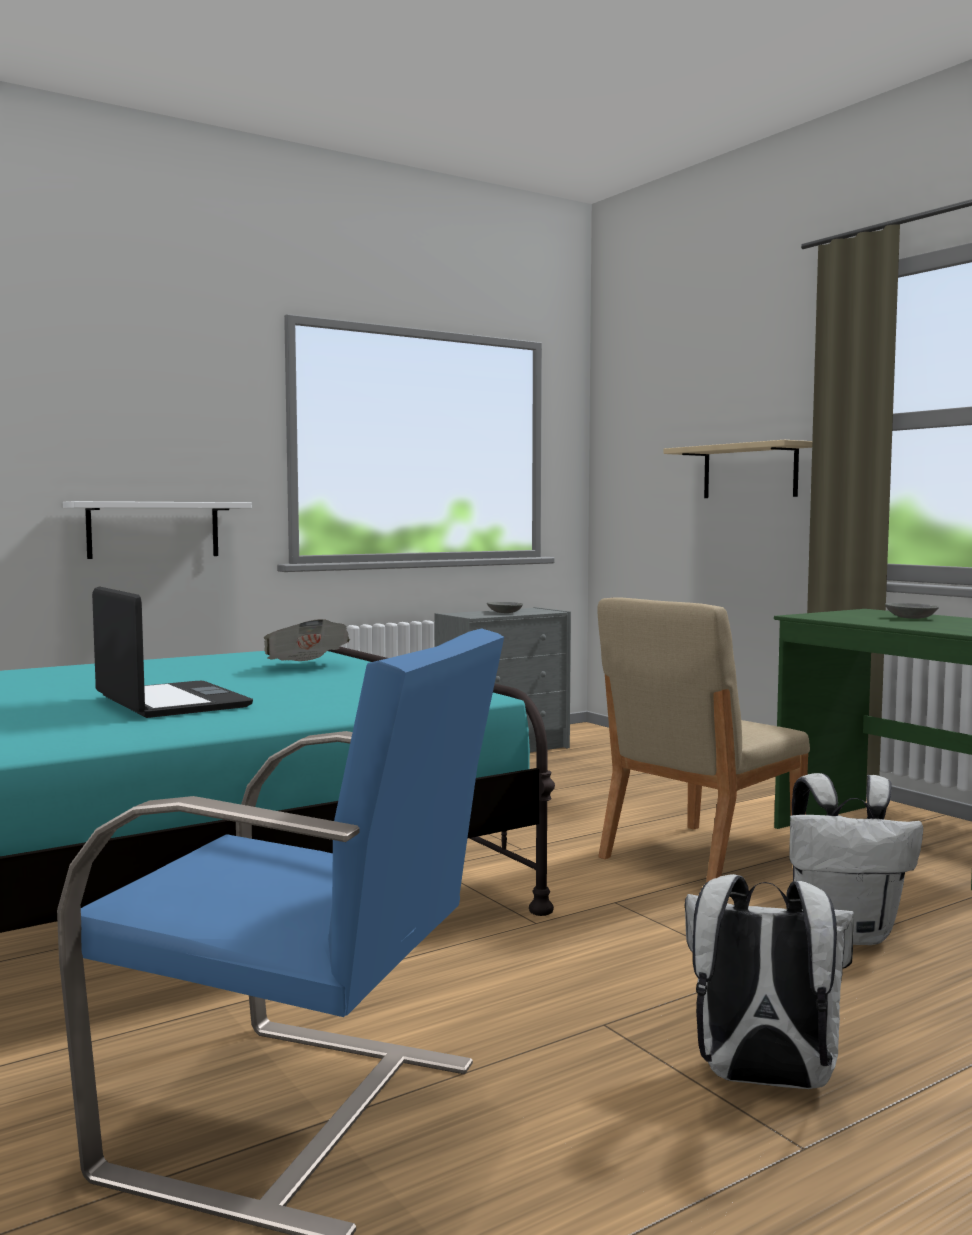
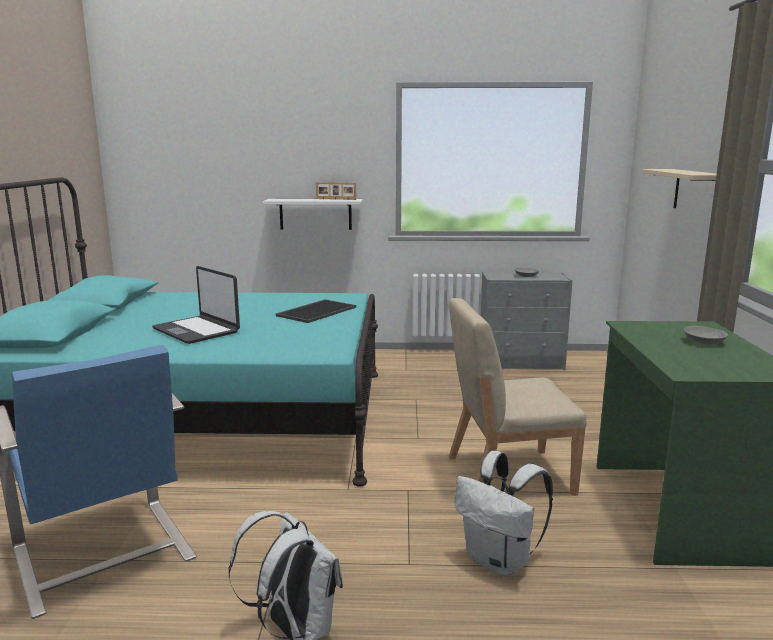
camera: 35 degrees right, 10 degrees up
laptop [92,586,253,718] -> laptop turned 135 degrees clockwise [152,266,240,344]
newspaper [264,619,350,661] -> tray [276,299,356,323]
none -> picture frame [316,182,356,200]

